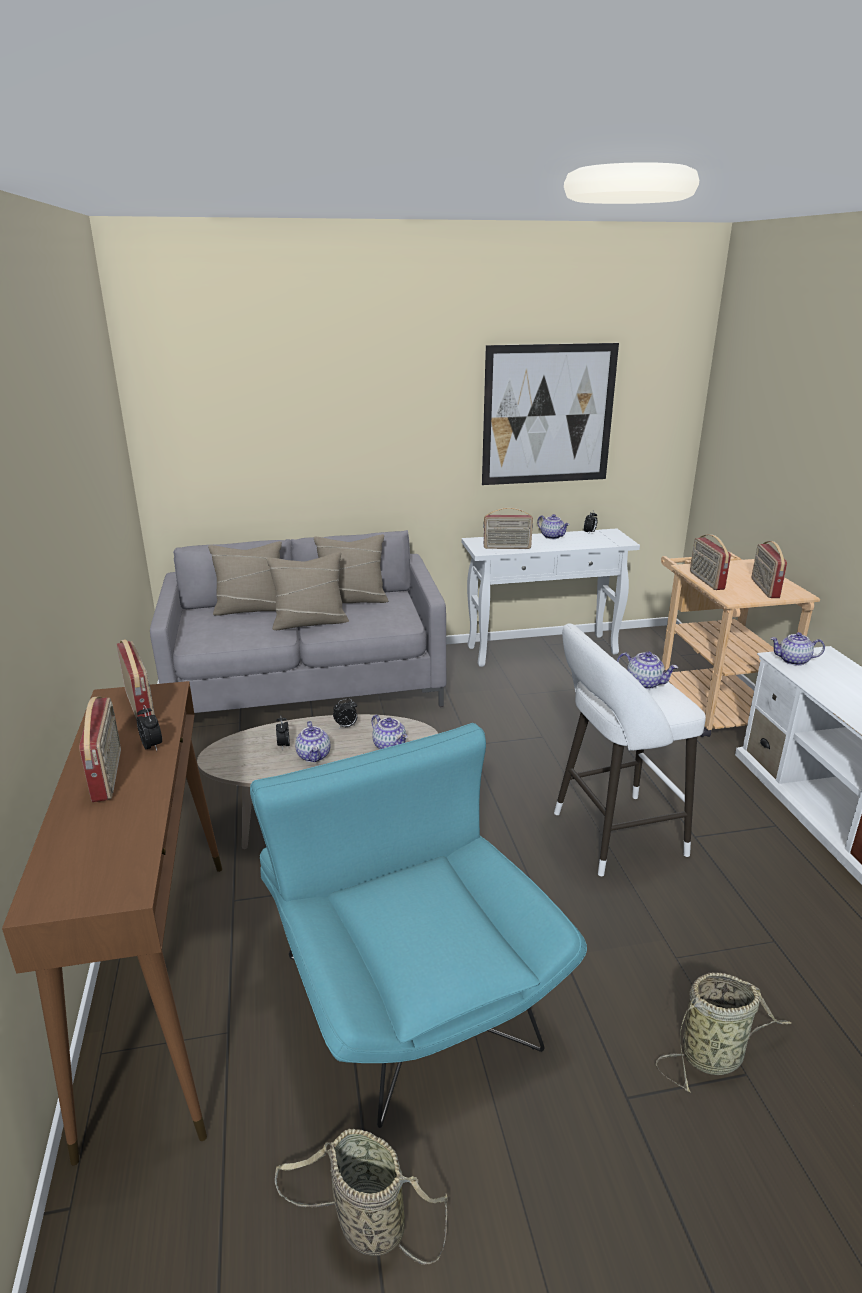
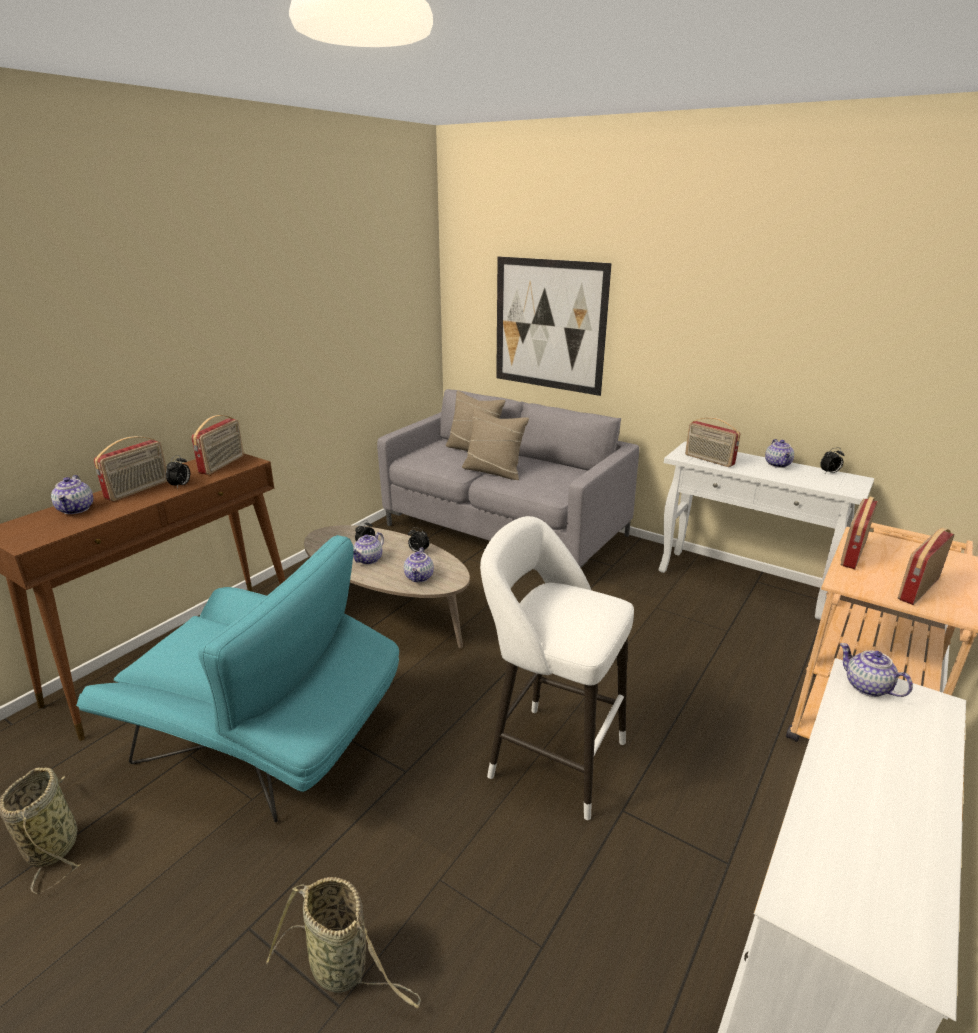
camera: 45 degrees right, 0 degrees up
turquoise armchair [250,723,587,1128] -> turquoise armchair turned 90 degrees clockwise [76,535,399,823]
beige pillow [314,534,388,603] -> none
picture [482,343,619,485] -> picture moved to [496,256,612,396]
teapot [617,652,678,689] -> teapot moved to [51,475,93,514]

